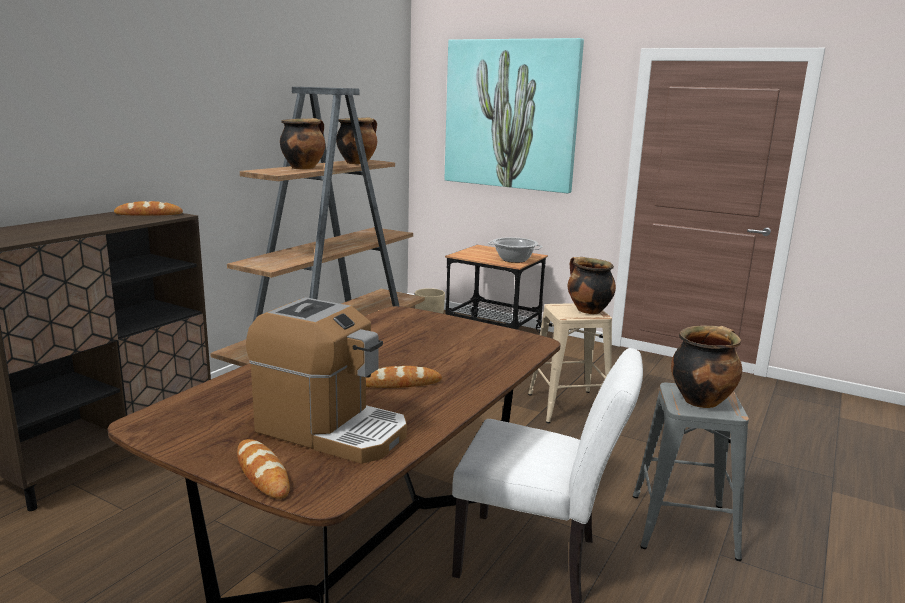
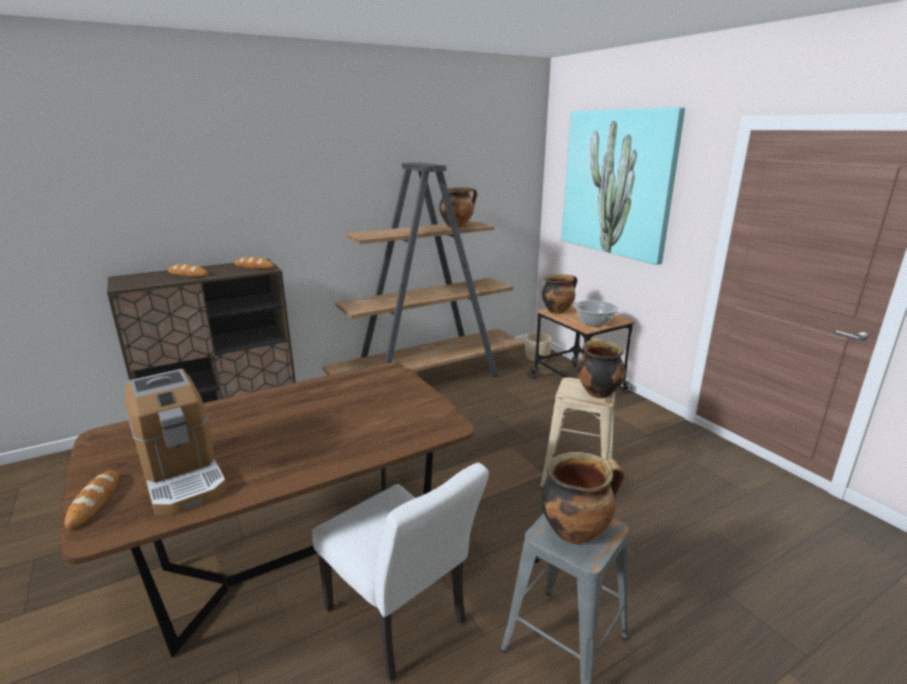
camera: 30 degrees right, 5 degrees up
cooking pot [280,118,325,169] -> cooking pot moved to [542,274,577,314]
bread [366,366,442,388] -> bread moved to [168,264,208,276]

